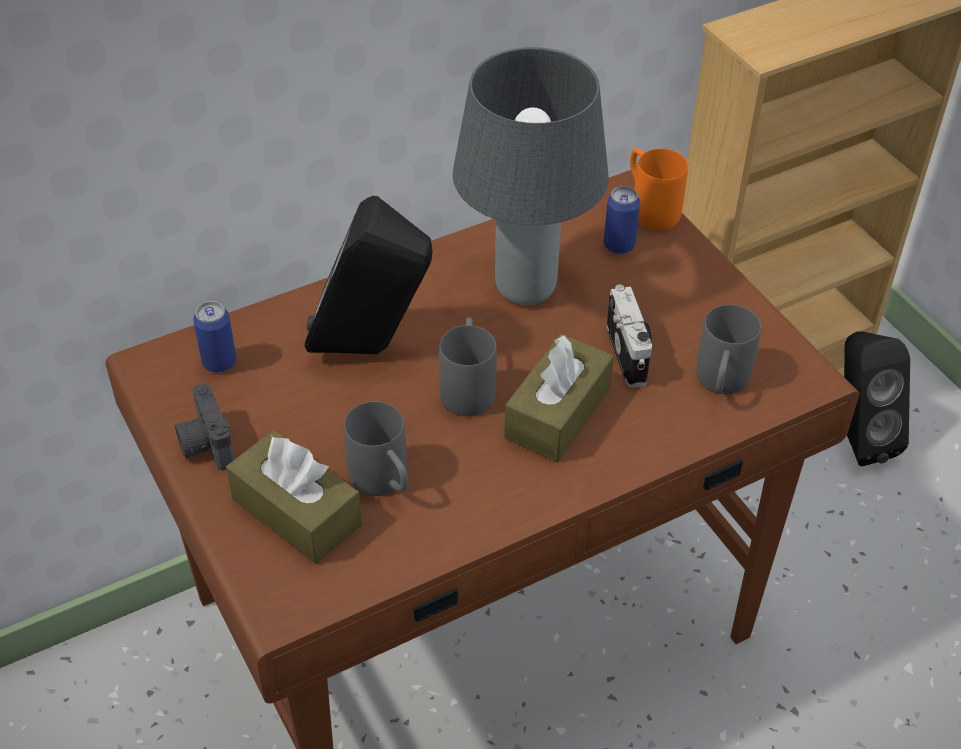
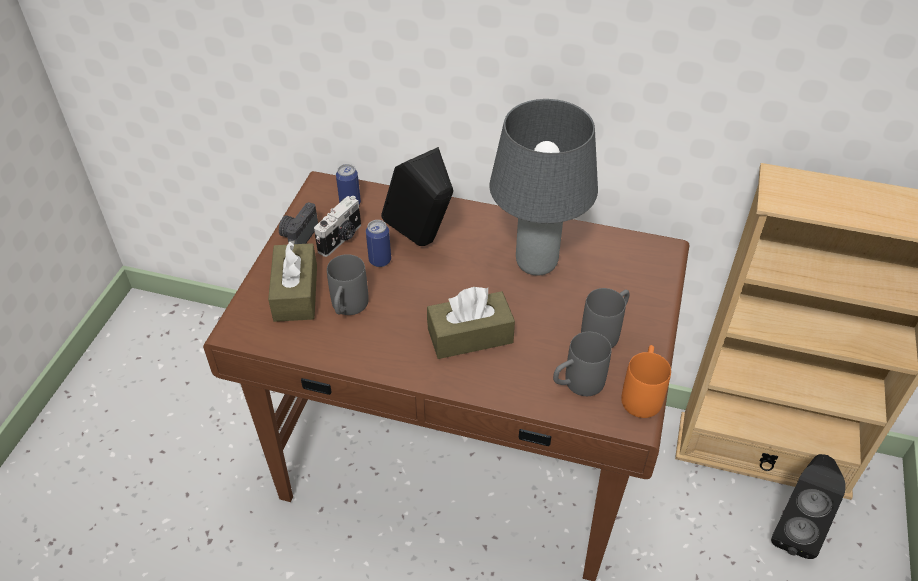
camera: 45 degrees right, 0 degrees up
grey mug [439,317,497,416] -> grey mug moved to [581,288,629,348]
can [604,186,640,254] -> can moved to [366,220,391,267]
camera [607,284,652,388] -> camera moved to [314,196,361,257]
orange mug [630,148,688,230] -> orange mug moved to [621,345,671,418]

